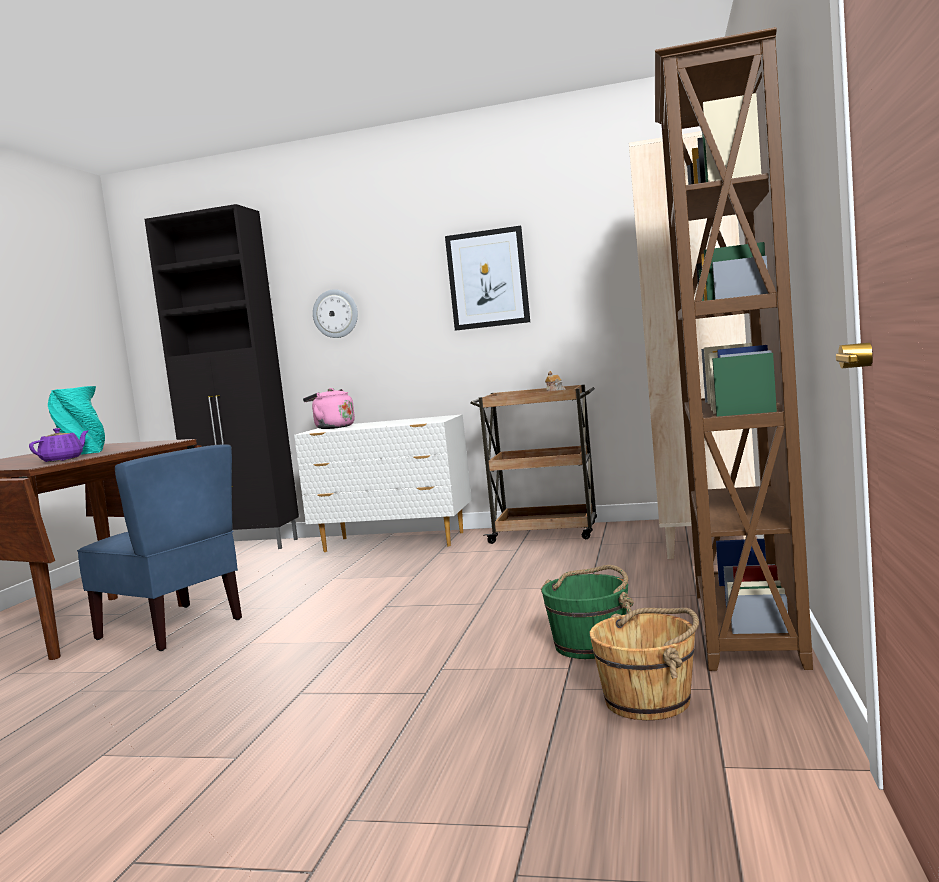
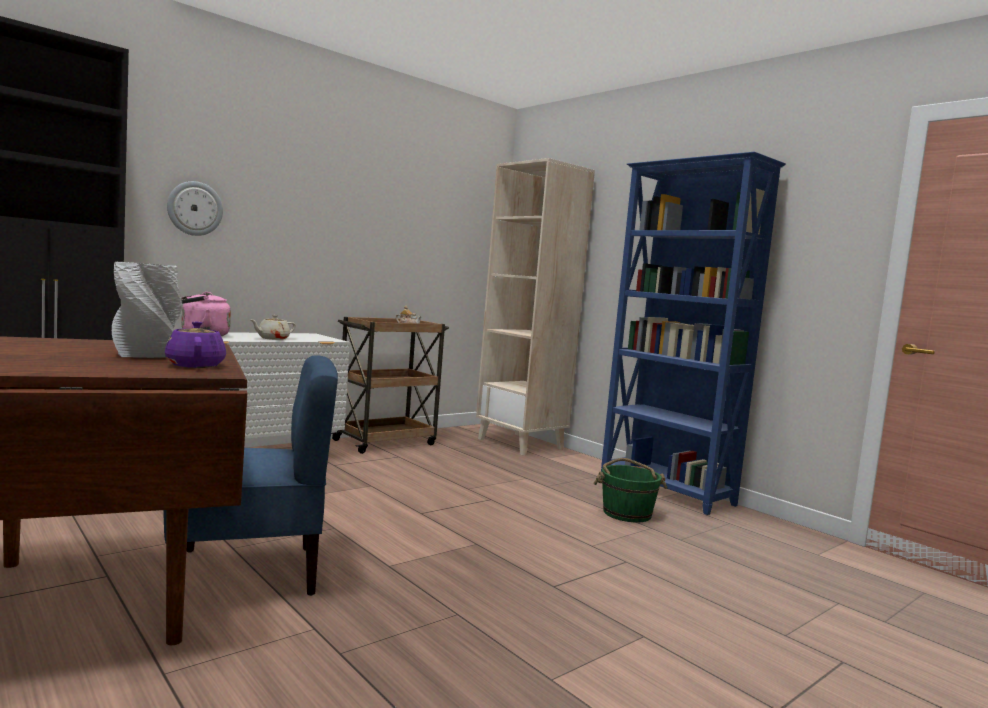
camera: 55 degrees left, 0 degrees up
turquoise vase [48,386,105,455] -> grey vase [112,262,182,358]
picture [445,226,530,331] -> none
brown bucket [590,608,699,720] -> none
brown bookcase [655,27,813,671] -> blue bookcase [601,151,786,515]
none -> beige teapot [251,315,296,340]

